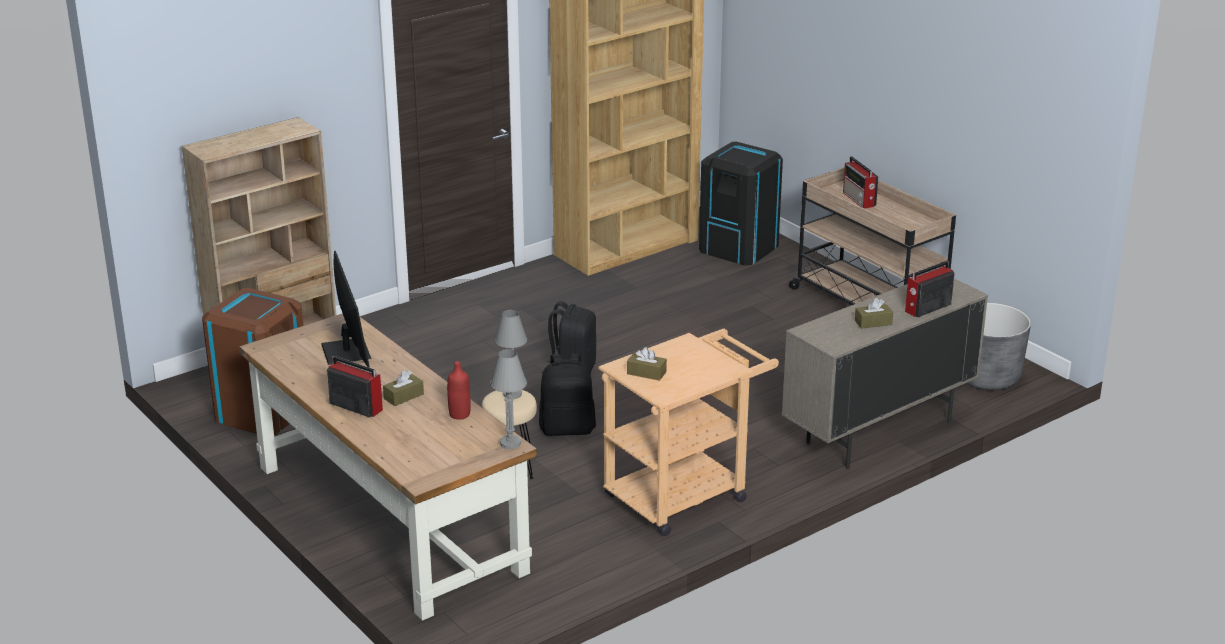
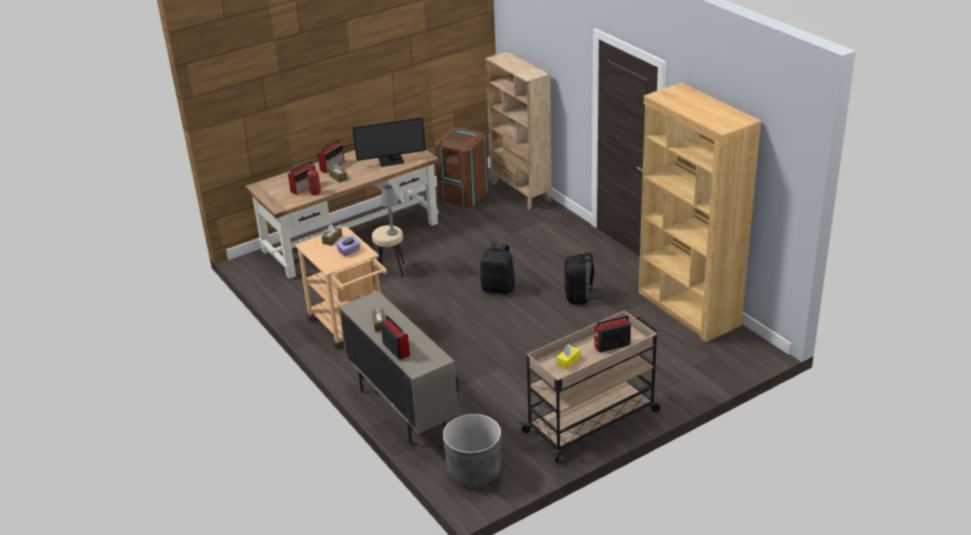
camera: 95 degrees right, 5 degrees up
grey table lamp [490,349,527,449] -> none
black backpack [539,354,596,436] -> black backpack moved to [565,252,599,305]
black trash can [699,142,783,265] -> none
none -> radio [288,160,315,195]
none -> purple tissue box [336,236,361,256]
none -> yellow tissue box [556,344,580,370]

